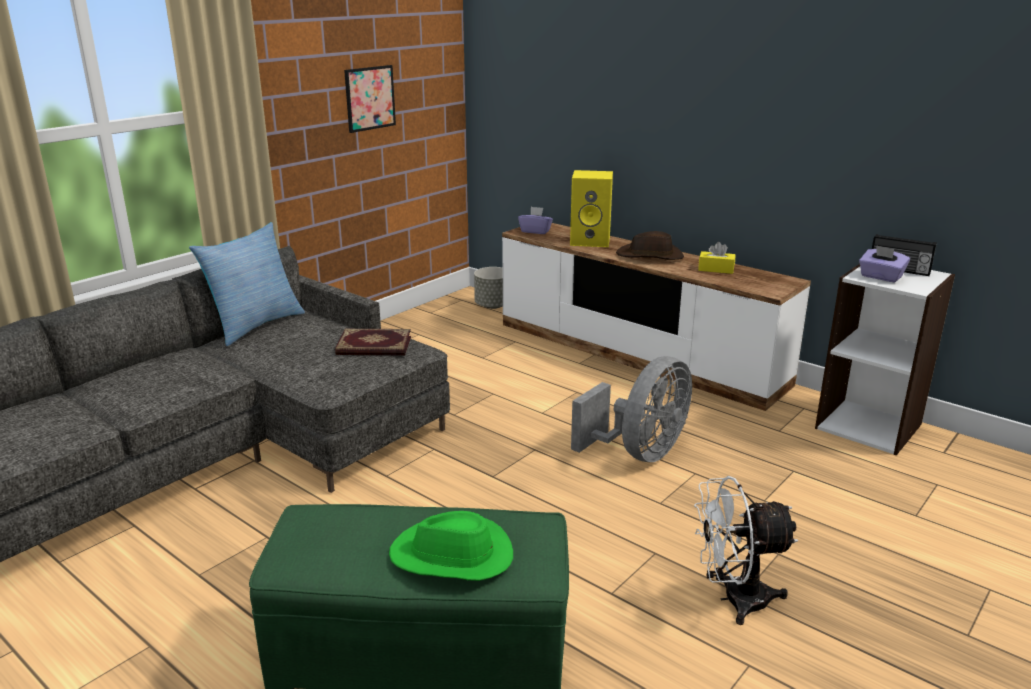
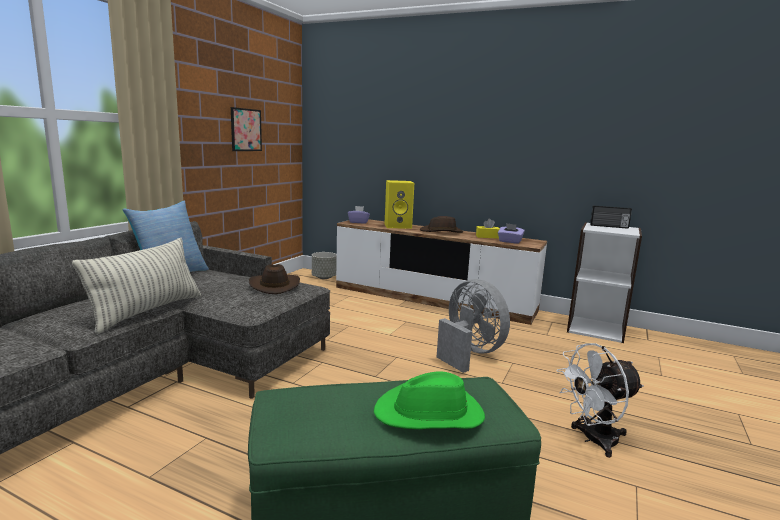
camera: 15 degrees left, 10 degrees down
book [335,329,411,355] -> brown hat [249,264,300,294]
grey fan [571,356,692,462] -> grey fan turned 60 degrees counterclockwise [437,279,510,373]
purple tissue box [859,245,910,283] -> purple tissue box moved to [498,223,525,244]
none -> pillow [72,238,201,334]

